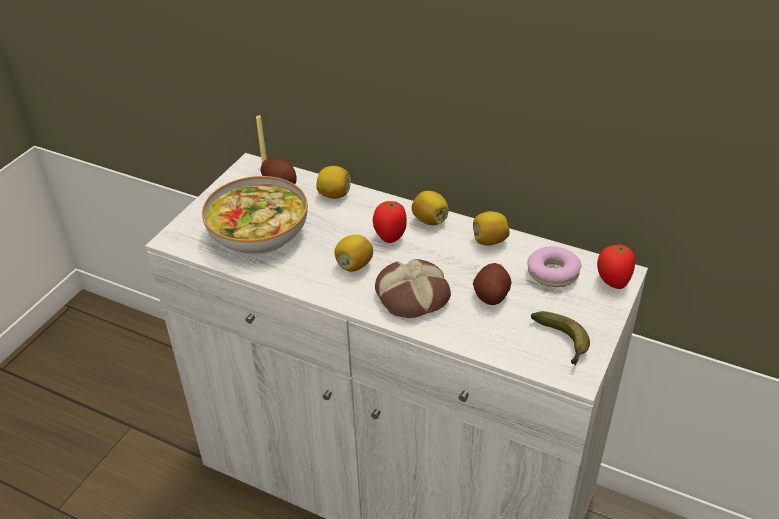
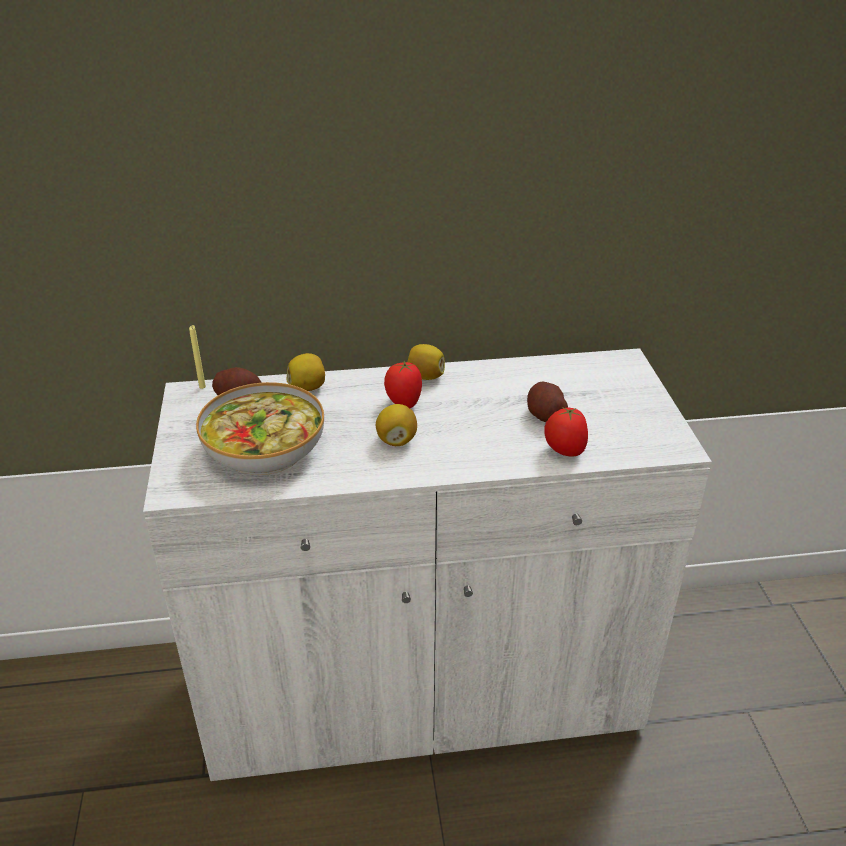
camera: 35 degrees left, 5 degrees down
bread [375,259,451,318] -> none
lemon [473,211,510,245] -> none
donut [527,246,582,287] -> none
banana [531,311,590,365] -> none
tomato [597,244,635,289] -> tomato moved to [545,407,588,457]

